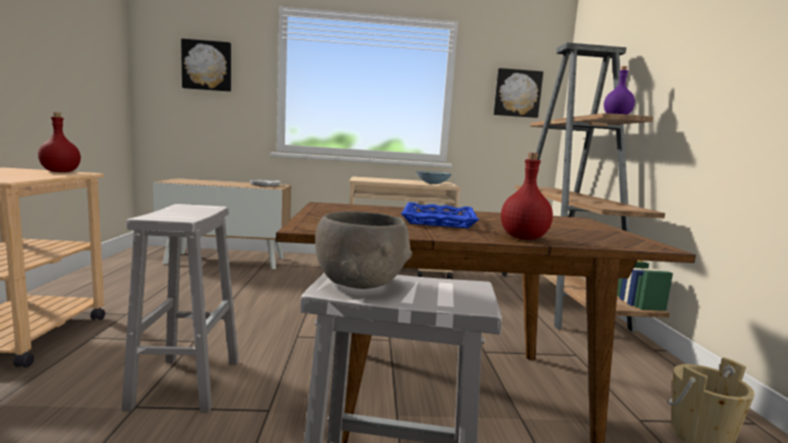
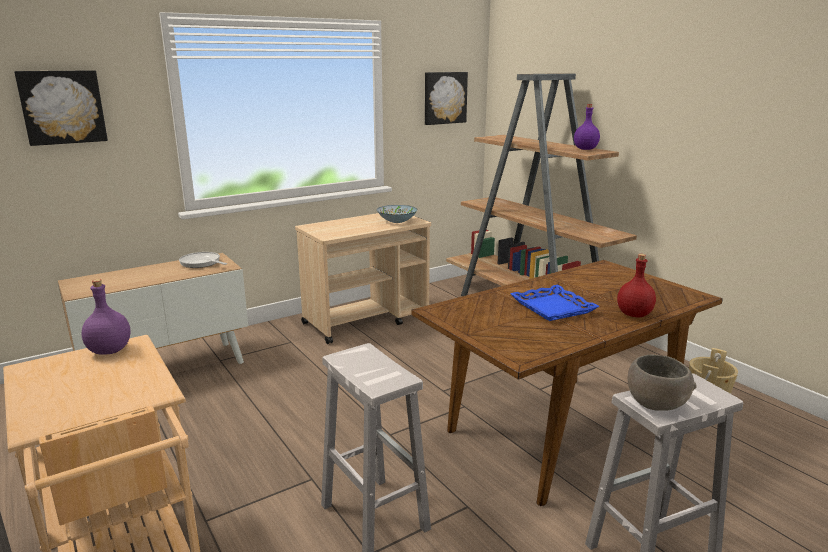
camera: 30 degrees left, 10 degrees up
red bottle [38,112,81,172] -> purple bottle [81,279,130,355]

